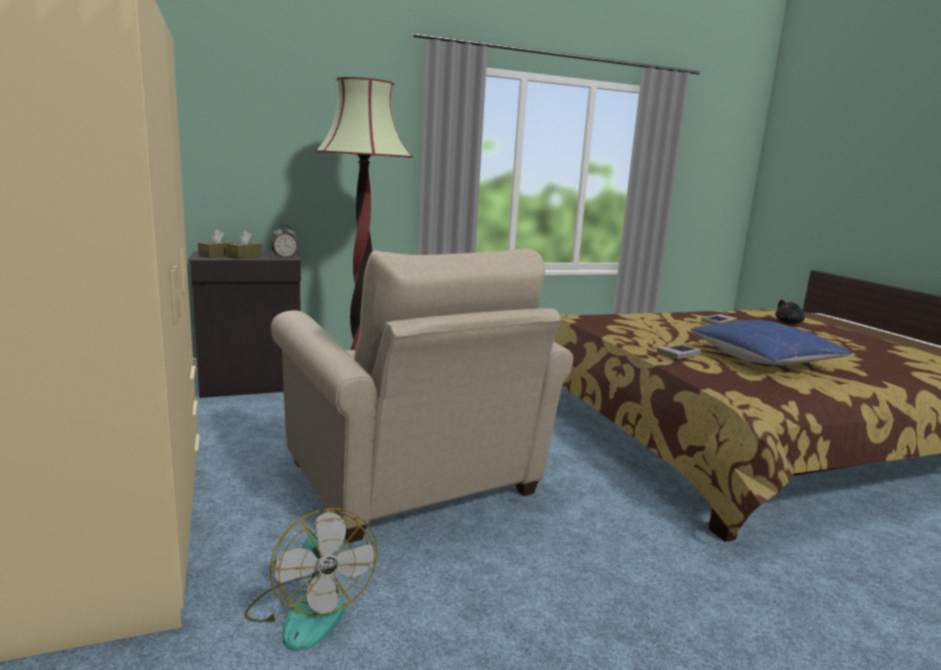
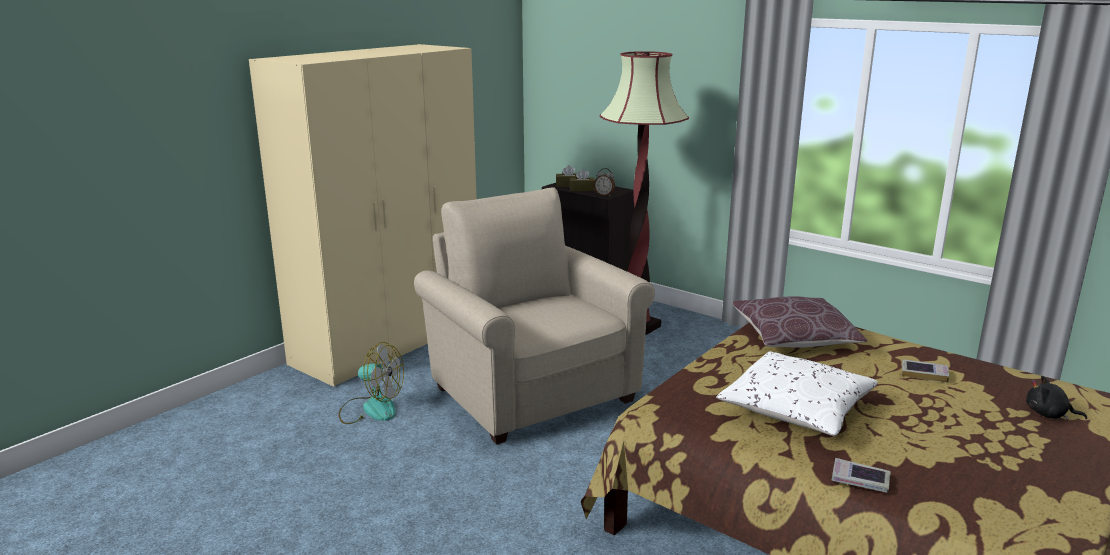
camera: 60 degrees right, 5 degrees up
fan [244,508,377,651] -> fan turned 105 degrees counterclockwise [338,342,404,424]
beige armchair [271,248,573,543] -> beige armchair turned 120 degrees clockwise [414,187,655,444]
book [657,344,702,359] -> book moved to [831,458,891,493]
blue pillow [690,320,852,365] -> white pillow [716,351,878,436]
none -> brown pillow [733,296,867,348]

